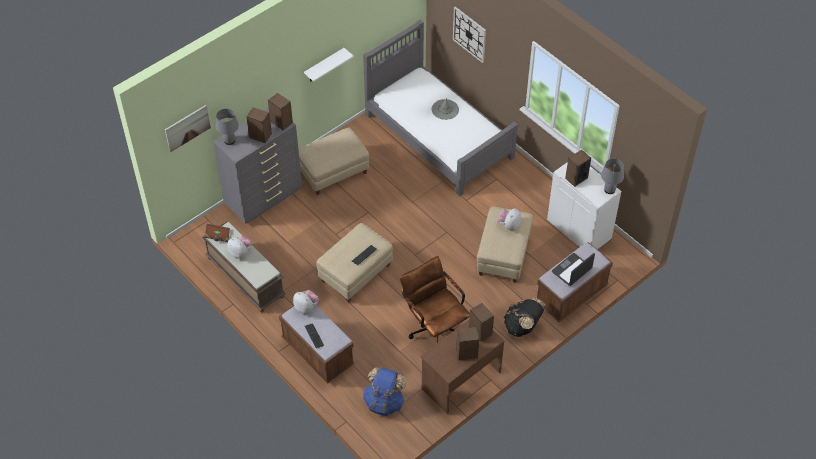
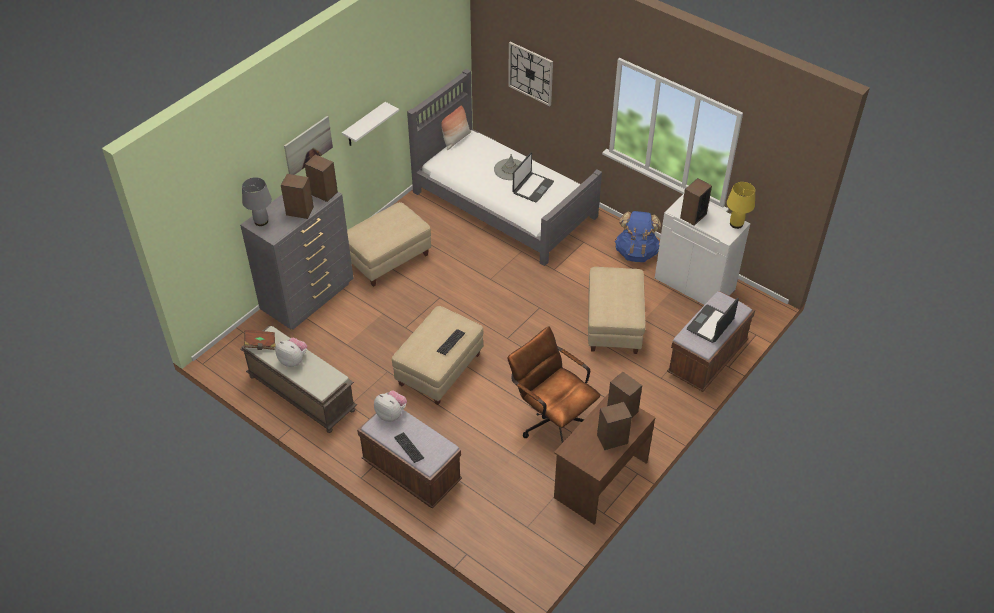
camera: 10 degrees left, 5 degrees down
picture [165,105,211,152] -> picture moved to [284,116,333,175]
blue backpack [363,367,406,416] -> blue backpack moved to [615,211,661,262]
plush toy [497,209,521,230] -> none
black backpack [504,298,546,337] -> none
grey table lamp [601,159,624,194] -> yellow table lamp [727,182,755,229]
none -> pillow [442,105,471,151]
none -> laptop [513,152,554,202]

